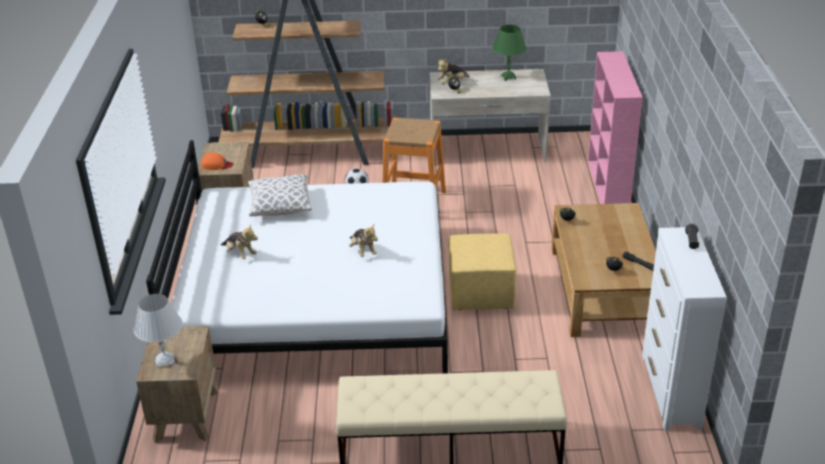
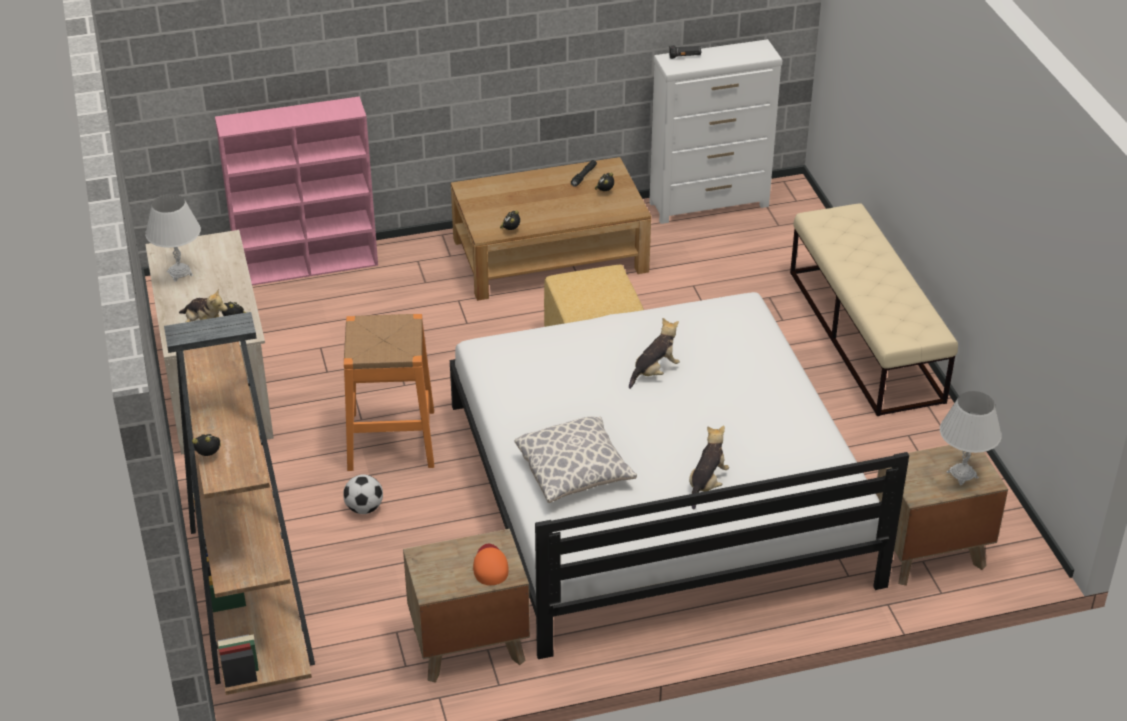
camera: 105 degrees left, 5 degrees up
green table lamp [493,25,526,81] -> white table lamp [145,194,201,282]

